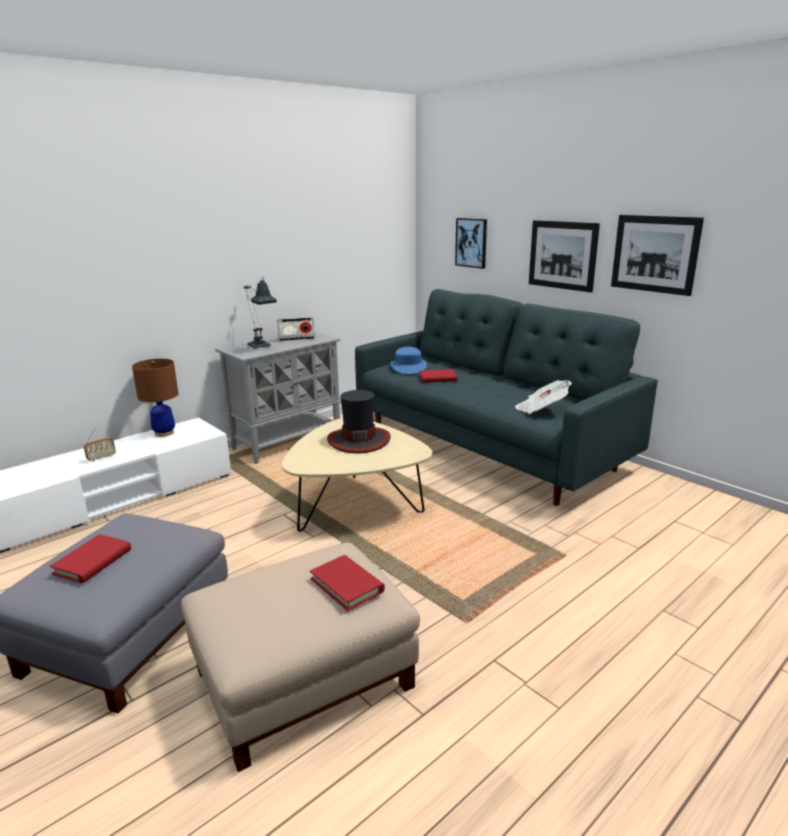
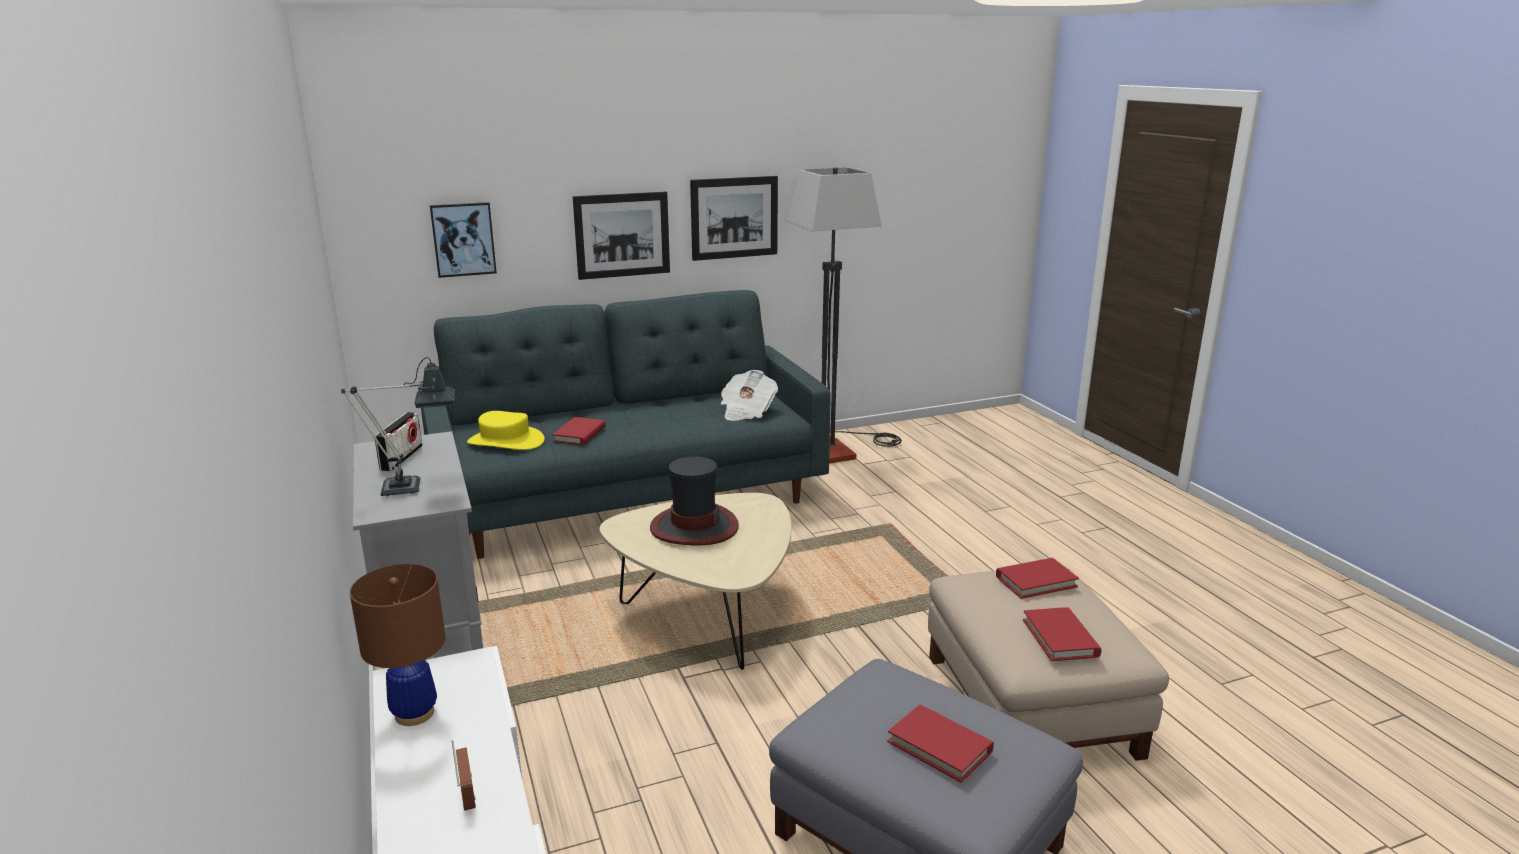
camera: 70 degrees left, 0 degrees up
blue hat [390,347,427,374] -> yellow hat [467,411,544,450]
none -> floor lamp [787,167,902,464]
none -> red book [1023,607,1102,661]

